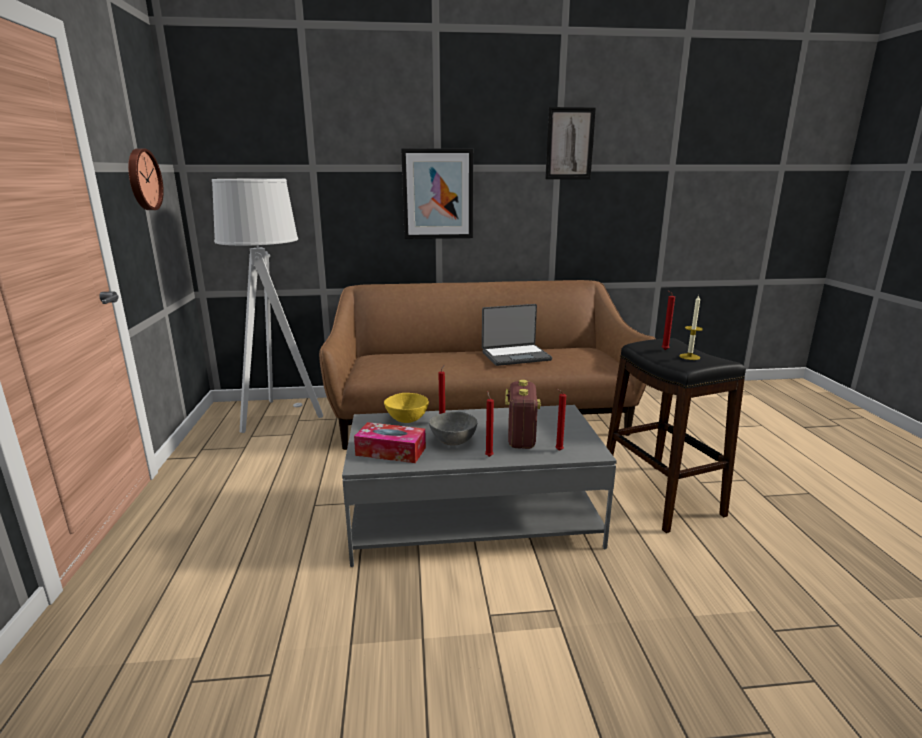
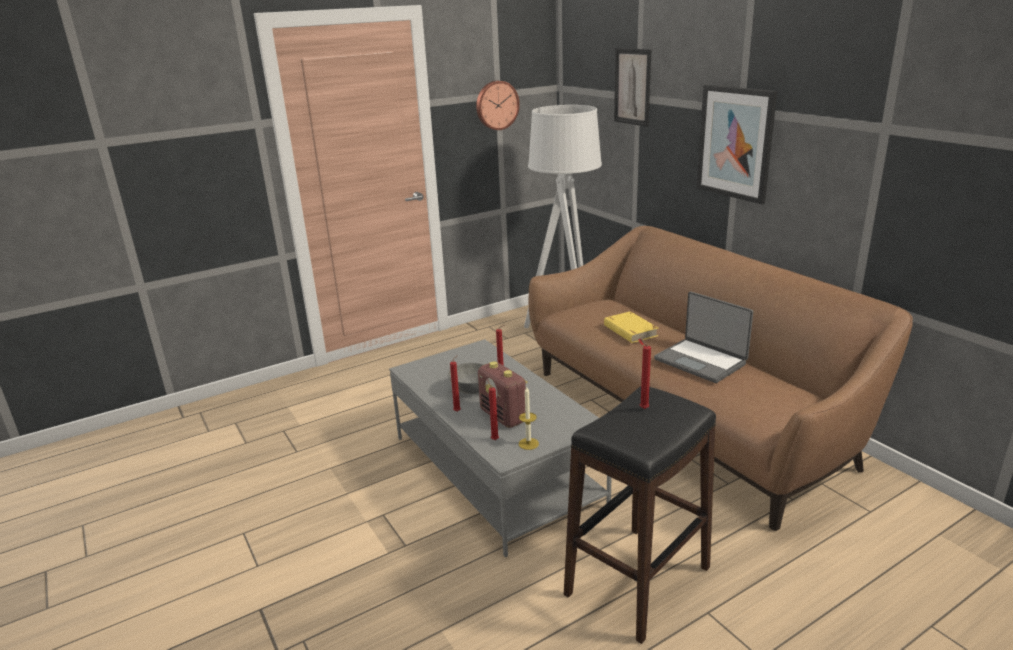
camera: 65 degrees right, 5 degrees up
tissue box [354,422,426,463] -> none
yellow bowl [384,393,429,423] -> none
radio [505,380,541,449] -> radio turned 75 degrees clockwise [478,361,528,428]
picture [545,107,596,179] -> picture moved to [614,48,651,127]
candle [680,295,703,360] -> candle moved to [519,387,539,450]
none -> yellow book [604,311,658,345]

